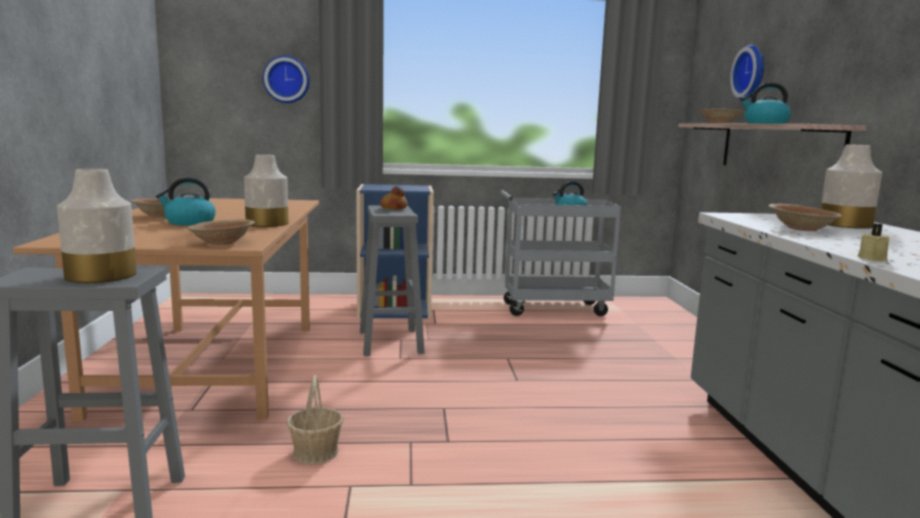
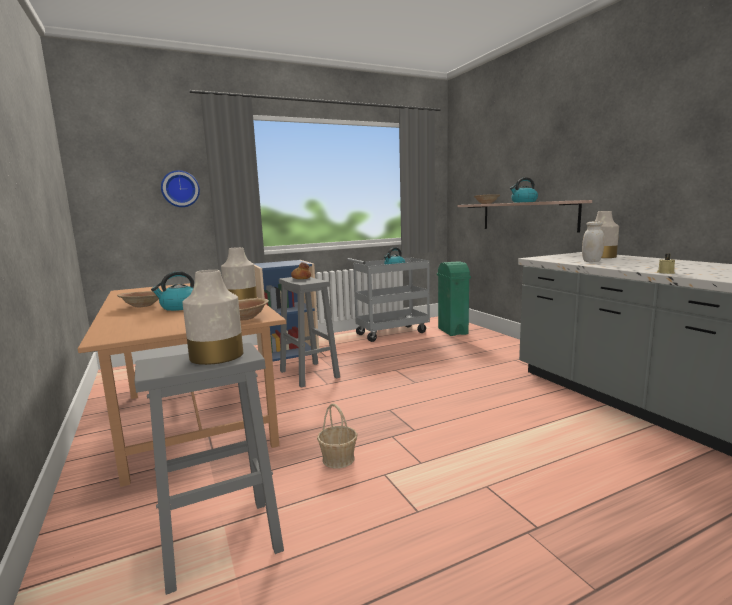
camera: 20 degrees left, 0 degrees up
wall clock [730,45,764,99] -> none
brown bowl [768,204,842,231] -> white jar [582,221,604,262]
none -> green trash can [437,261,471,336]

